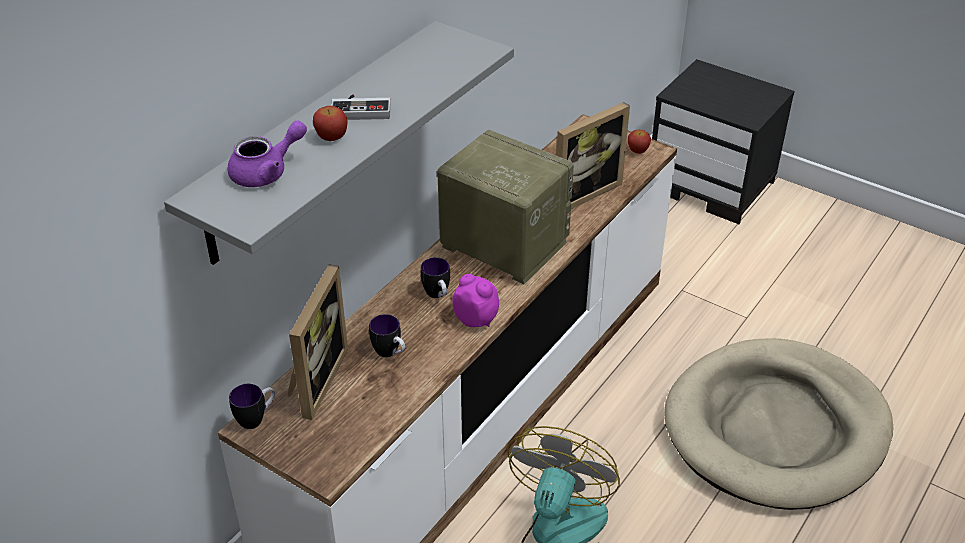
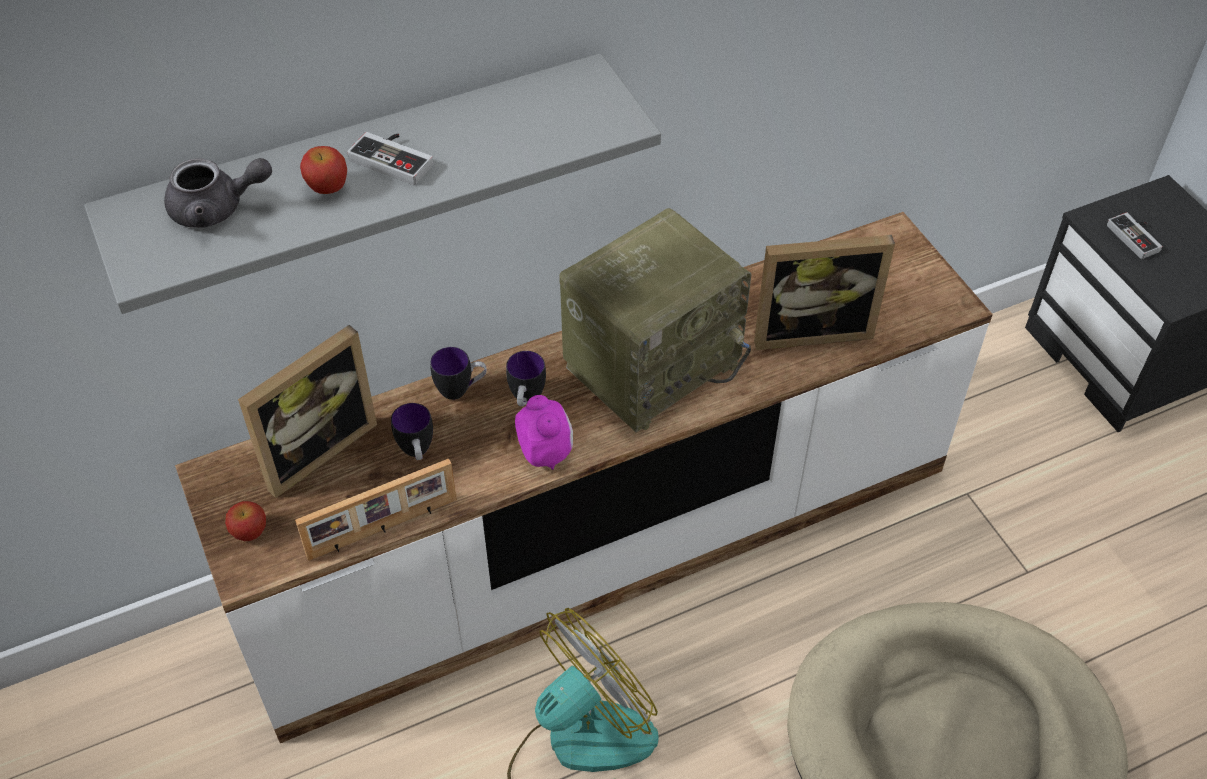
camera: 30 degrees right, 10 degrees up
purple teapot [227,121,307,187] -> grey teapot [164,158,272,228]
mug [229,384,275,429] -> mug moved to [430,347,487,400]
radio [437,130,574,285] -> radio turned 75 degrees clockwise [559,208,752,432]
apple [628,130,651,154] -> apple moved to [225,501,266,541]
none -> picture frame [295,458,457,561]
none -> game controller [1107,212,1162,259]

